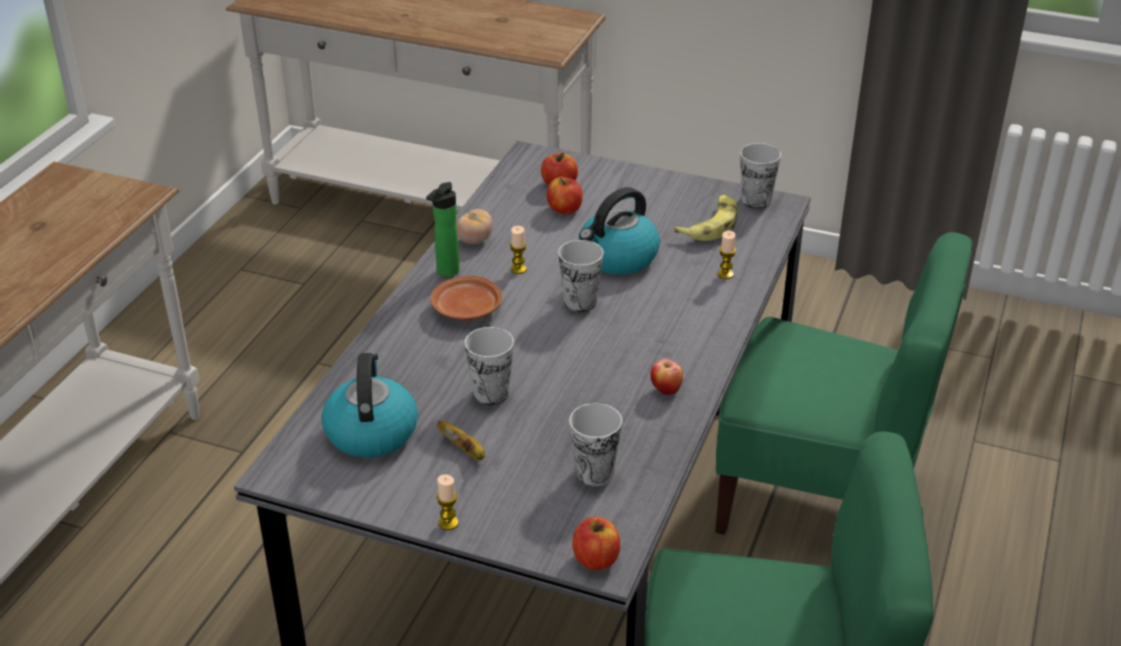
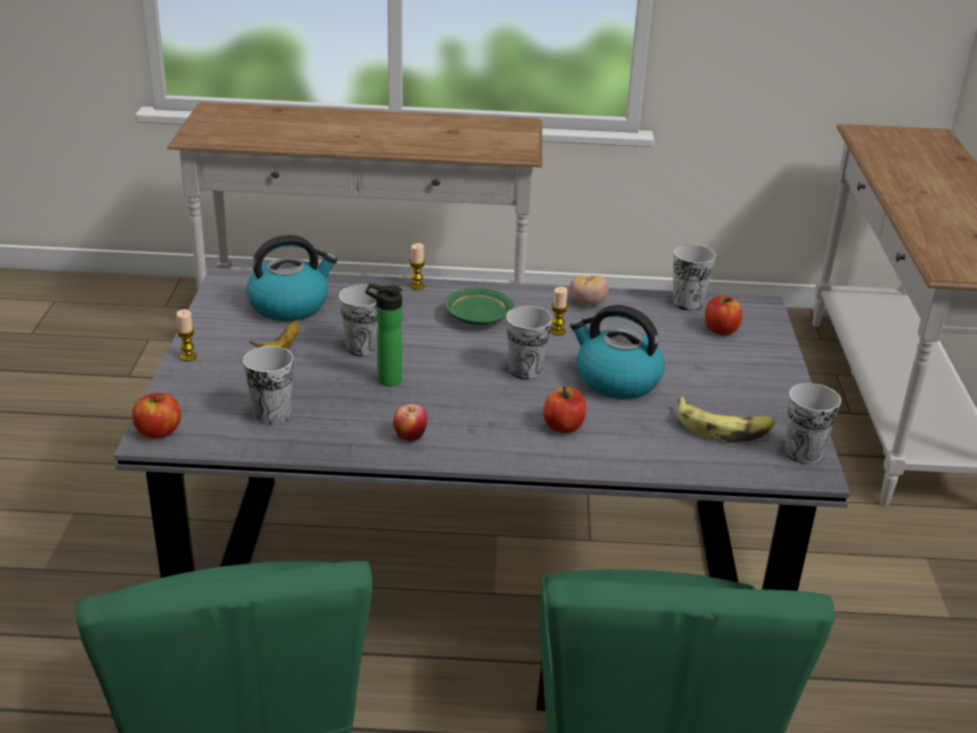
camera: 70 degrees right, 5 degrees down
bottle [426,182,459,277] -> bottle moved to [366,284,402,387]
brown plate [430,276,502,321] -> green plate [445,288,514,325]
apple [547,177,583,214] -> apple moved to [543,387,586,433]
candle [718,231,736,279] -> candle moved to [409,243,425,290]
none -> cup [673,244,716,311]

